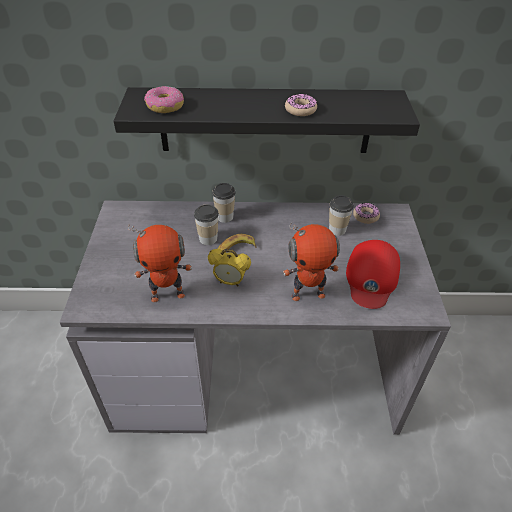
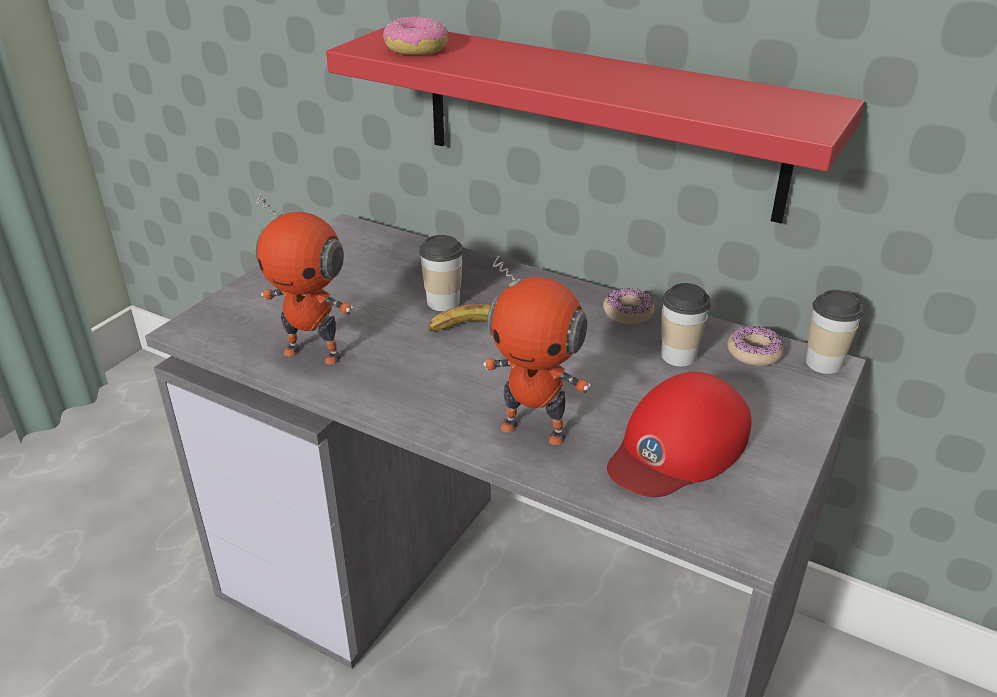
camera: 30 degrees right, 10 degrees down
black shelf [114,87,420,153] -> red shelf [326,27,865,224]
alarm clock [208,249,251,287] -> none
cup [212,183,235,223] -> cup moved to [806,290,863,374]
donut [285,94,317,116] -> donut moved to [603,288,655,324]

